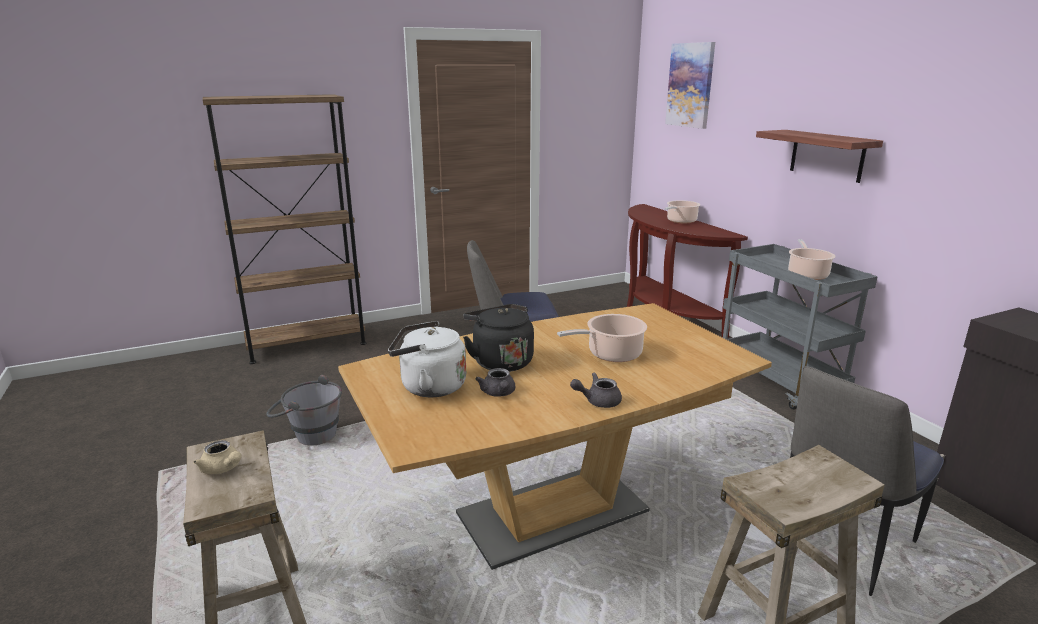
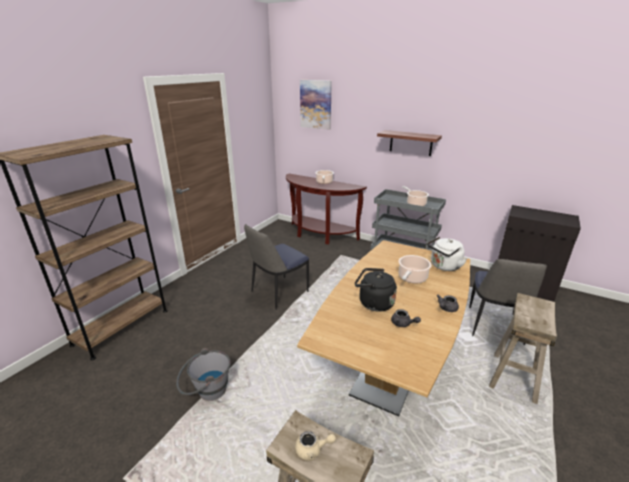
camera: 35 degrees left, 5 degrees up
white kettle [388,321,466,397] -> white kettle moved to [427,237,467,271]

